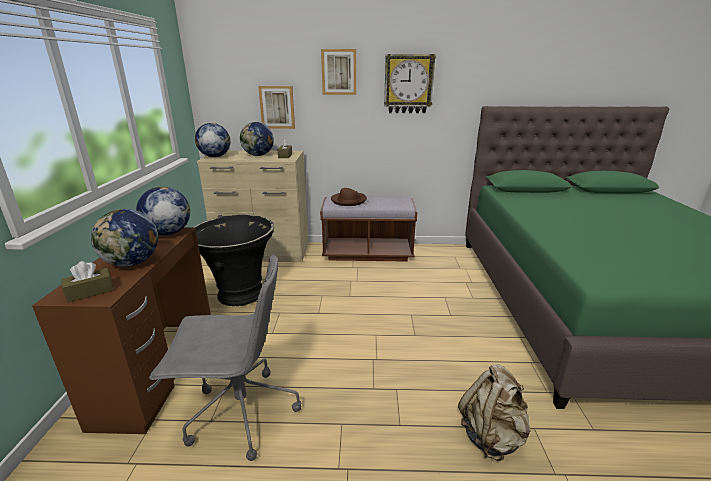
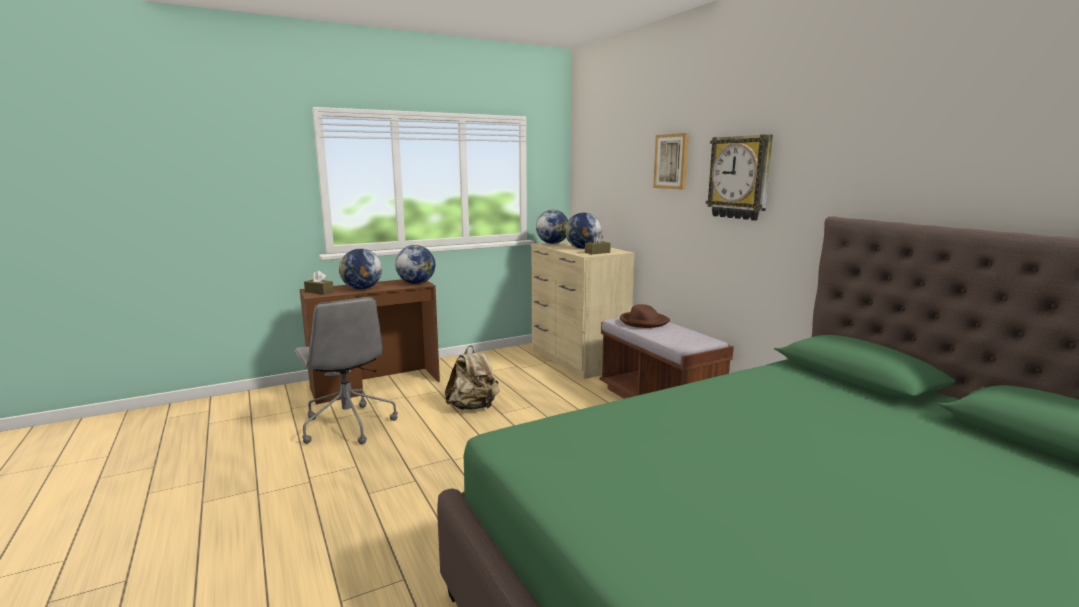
camera: 60 degrees right, 10 degrees down
black planter [194,215,274,306] -> none
picture [258,86,295,129] -> none
beige backpack [458,365,531,461] -> beige backpack moved to [445,345,500,410]

